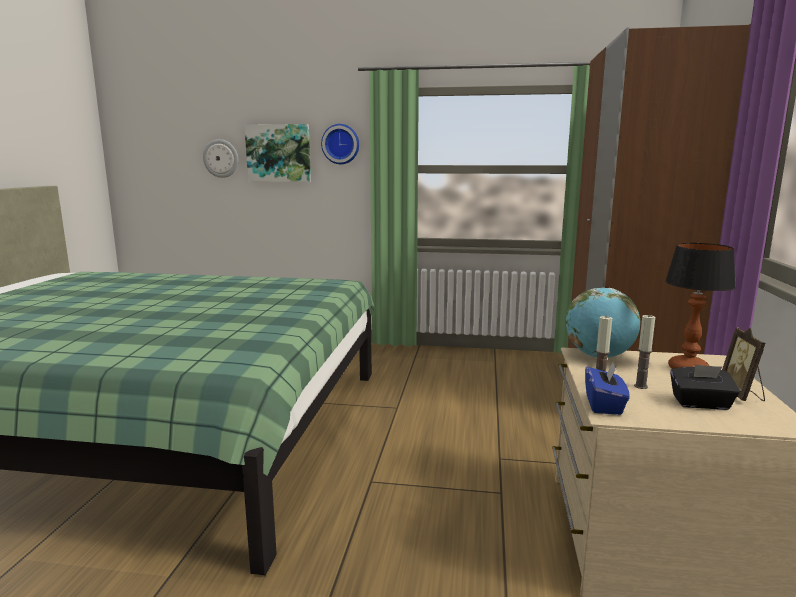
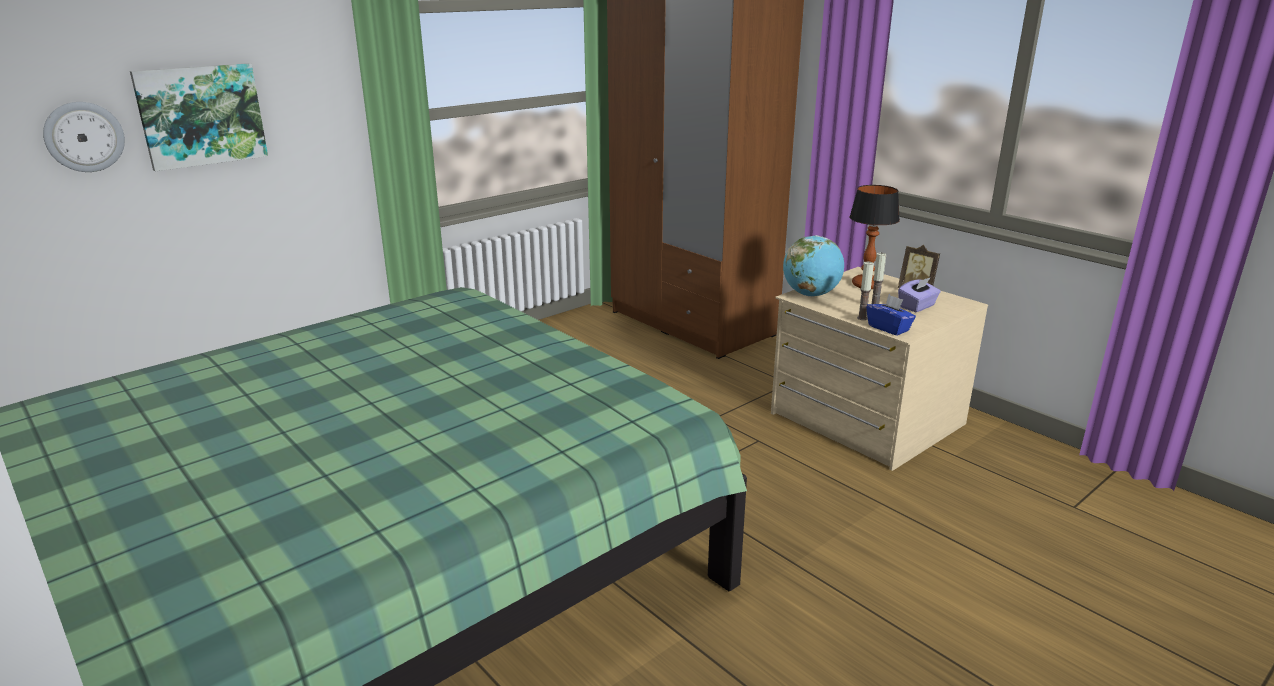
camera: 50 degrees left, 10 degrees up
wall clock [321,124,359,164] -> none
black tissue box [670,364,740,410] -> purple tissue box [898,277,941,312]

